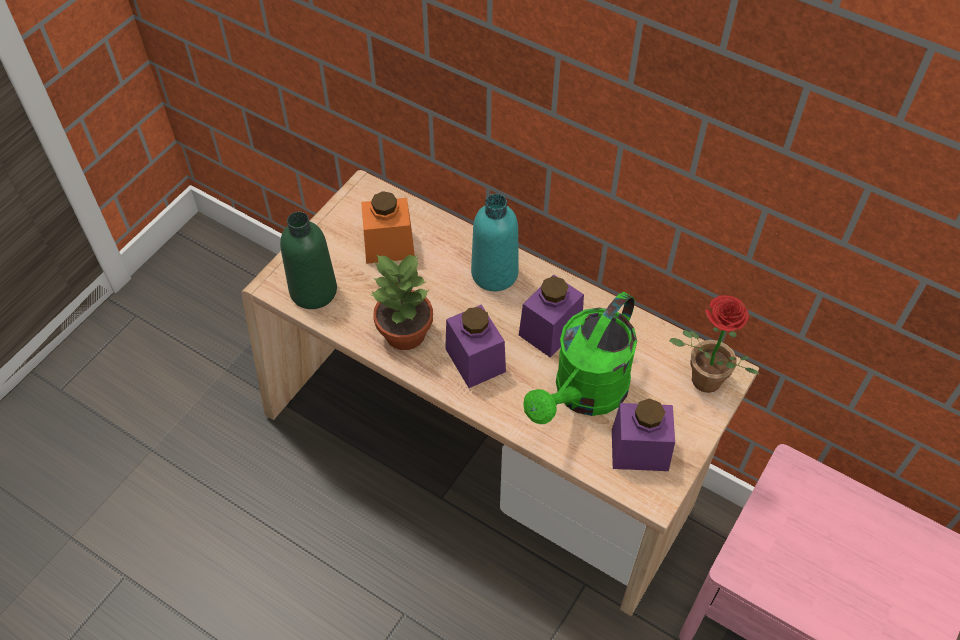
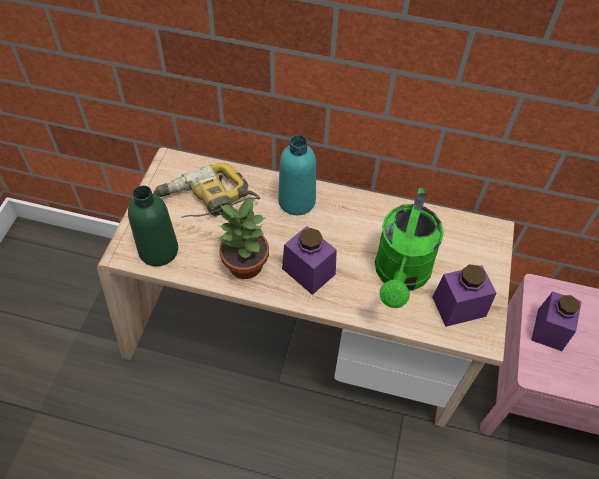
camera: 20 degrees left, 0 degrees up
orange jar [361,191,415,264] -> power drill [154,163,260,218]
purple jar [519,274,584,358] -> purple jar moved to [531,292,582,351]
potted plant [669,295,760,393] -> none

